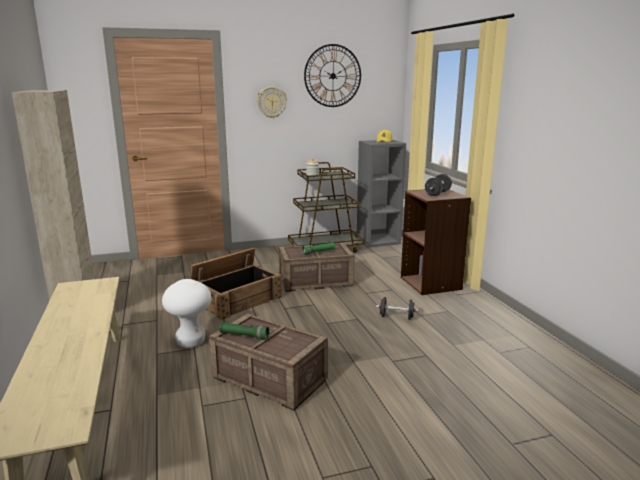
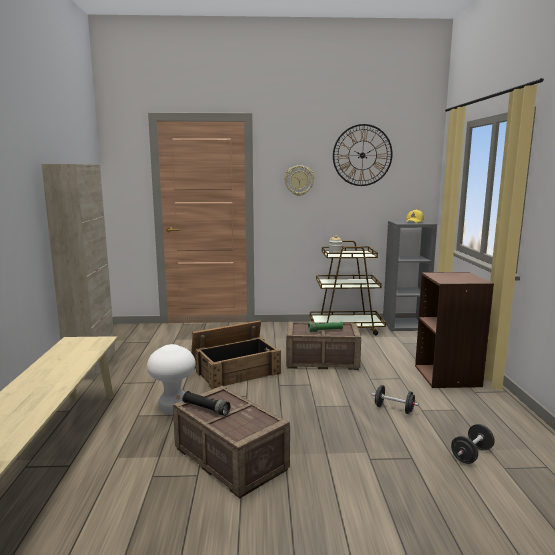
camera: 15 degrees right, 5 degrees down
green flashlight [219,322,269,340] -> black flashlight [182,391,230,416]
black dumbbell [425,174,452,196] -> black dumbbell moved to [451,424,495,464]

